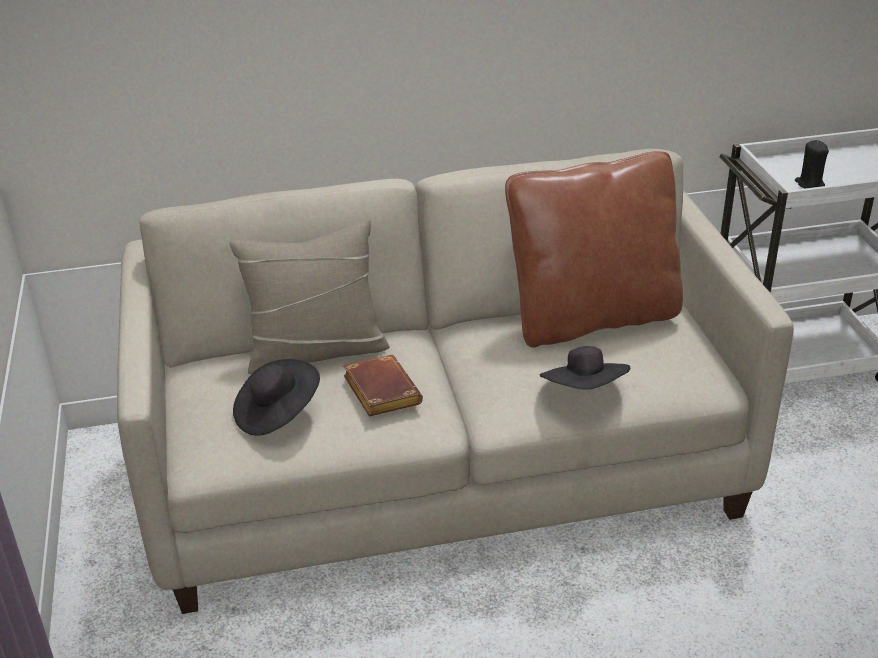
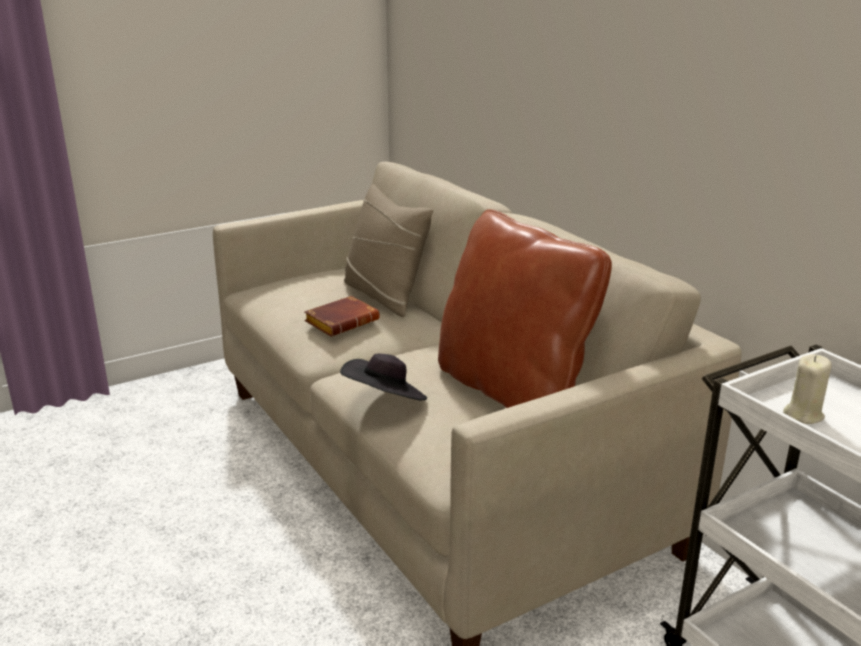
camera: 70 degrees right, 10 degrees down
black hat [233,359,320,436] -> none
black candle [795,140,829,189] -> beige candle [783,354,832,424]

